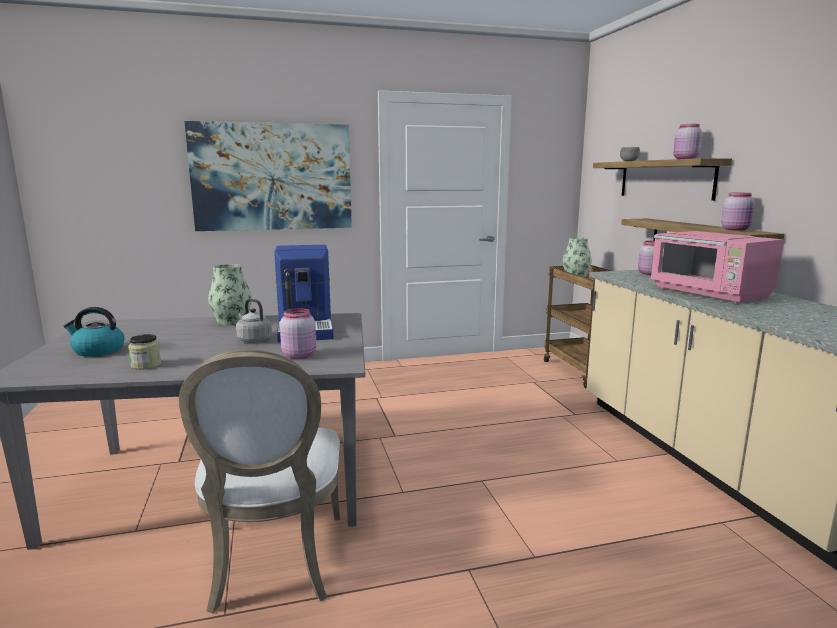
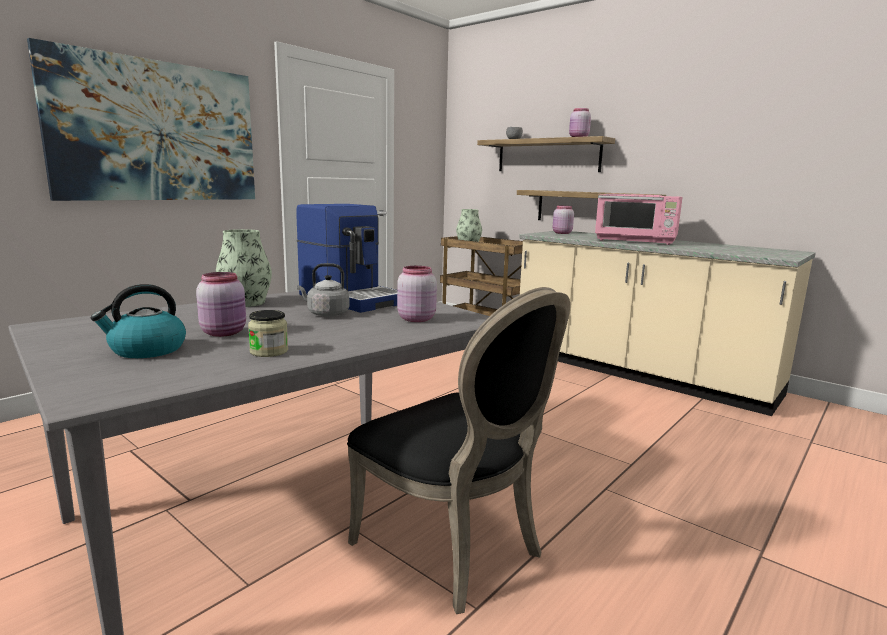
camera: 35 degrees left, 0 degrees up
white chair [179,349,340,613] -> black chair [347,287,570,614]
pink jar [721,193,755,231] -> pink jar moved to [196,272,246,337]

